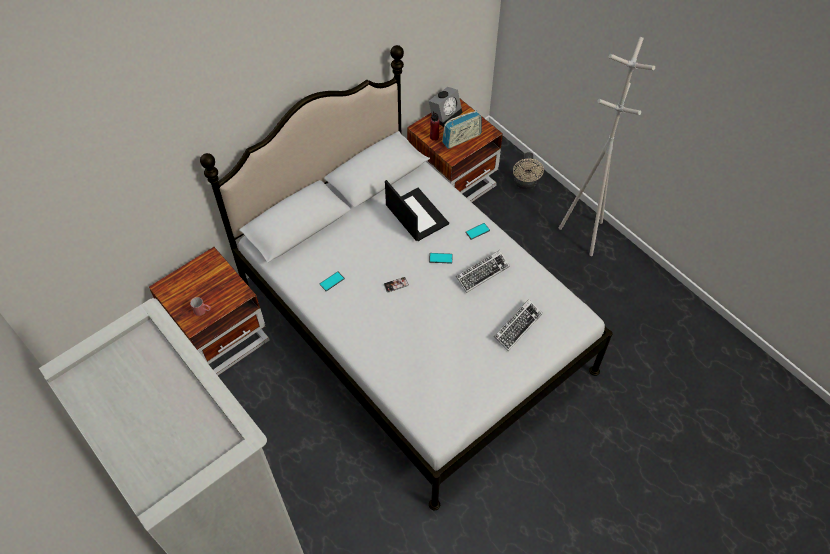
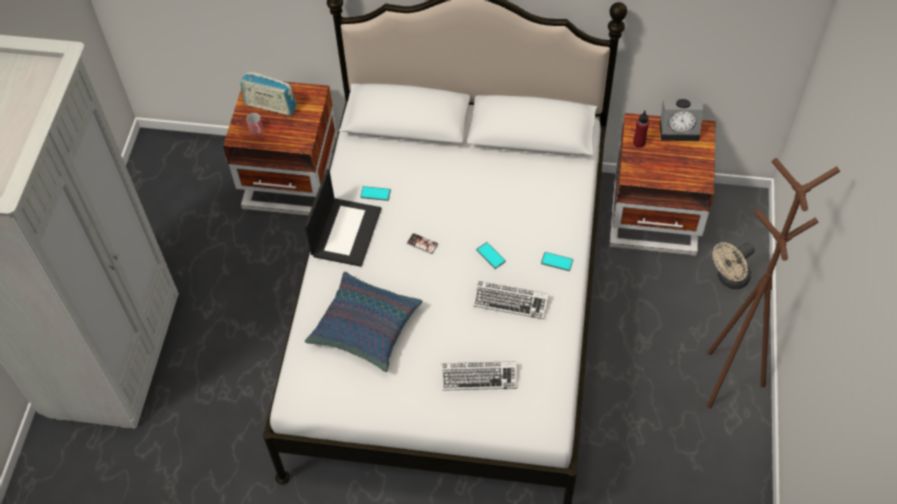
camera: 50 degrees right, 0 degrees up
laptop [385,180,449,241] -> laptop moved to [305,169,381,267]
radio [442,111,482,149] -> radio moved to [241,72,296,116]
grey clothes rack [559,37,655,256] -> brown clothes rack [707,158,840,409]
none -> blue pillow [305,272,423,372]

